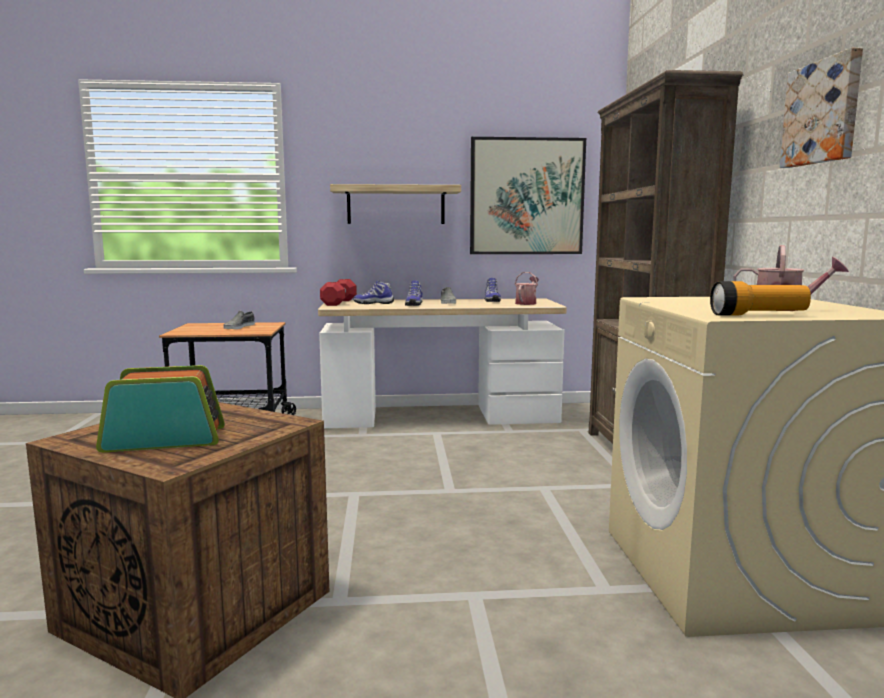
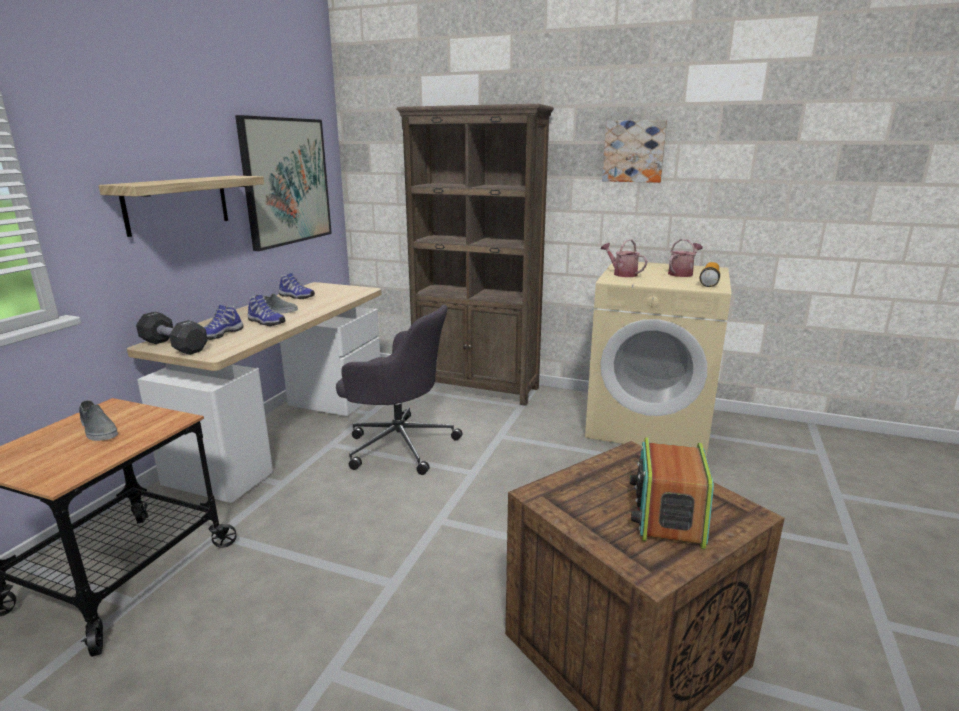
camera: 65 degrees left, 10 degrees up
red dumbbell [320,279,357,306] -> black dumbbell [136,312,208,355]
watering can [515,272,539,305] -> watering can moved to [601,239,647,277]
none -> grey office chair [336,304,463,475]

